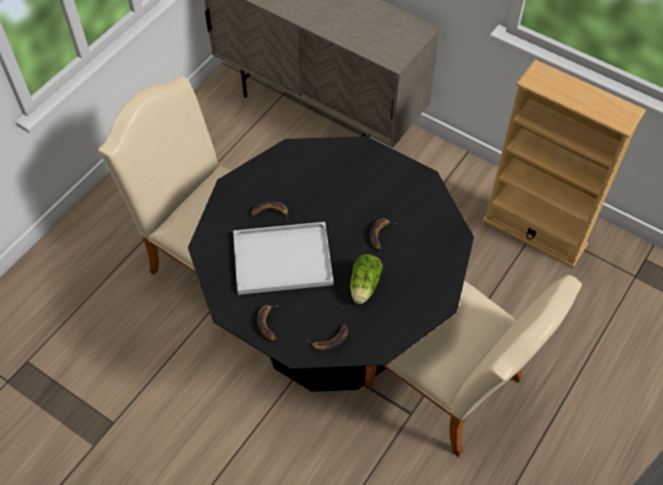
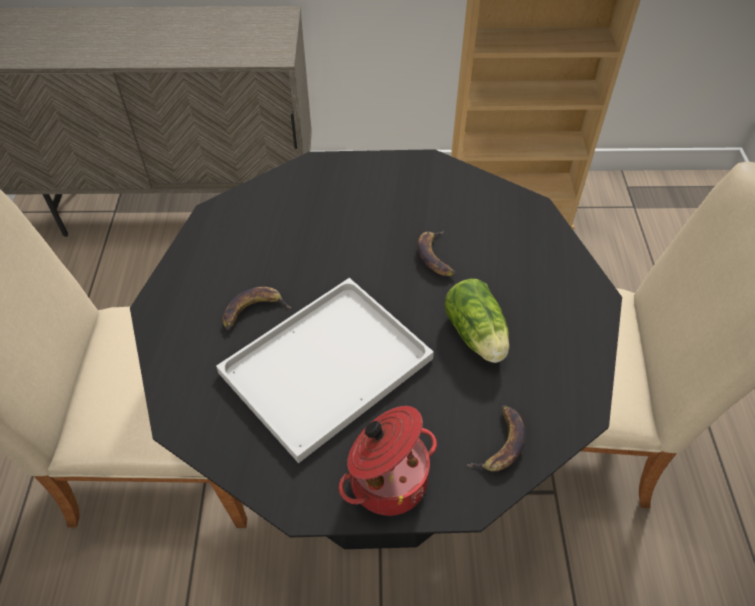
camera: 35 degrees left, 5 degrees down
banana [257,304,279,340] -> cooking pot [339,406,437,516]

